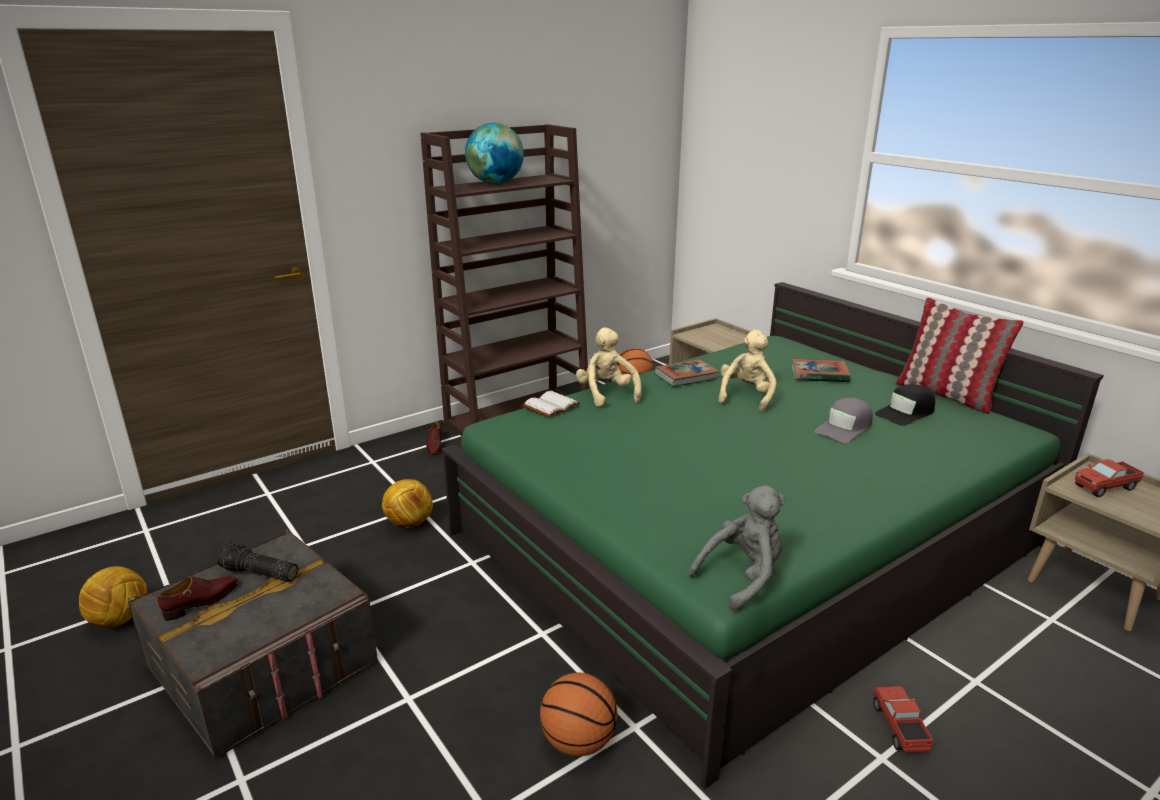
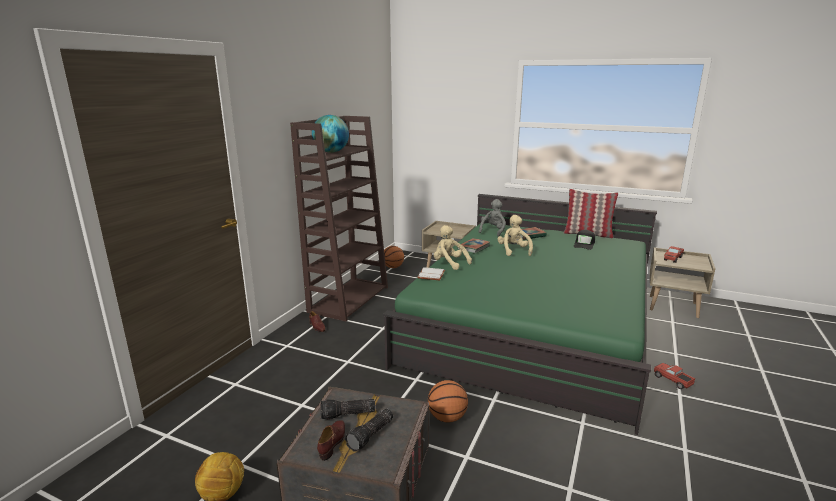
camera: 30 degrees left, 5 degrees down
football [382,479,433,528] -> none
basketball [540,673,618,756] -> basketball moved to [428,380,468,422]
grey plush toy [688,485,786,612] -> grey plush toy moved to [479,199,506,237]
grey cap [815,398,873,443] -> none
none -> flashlight [345,409,393,452]

